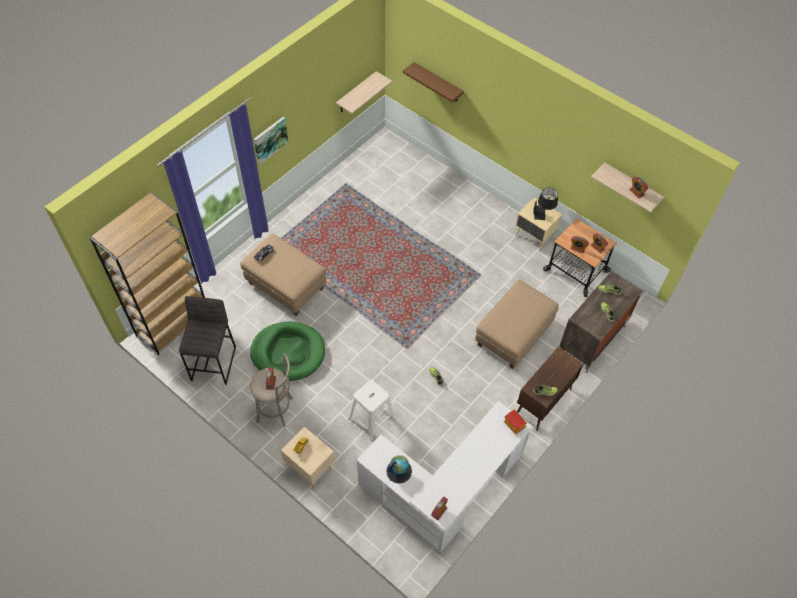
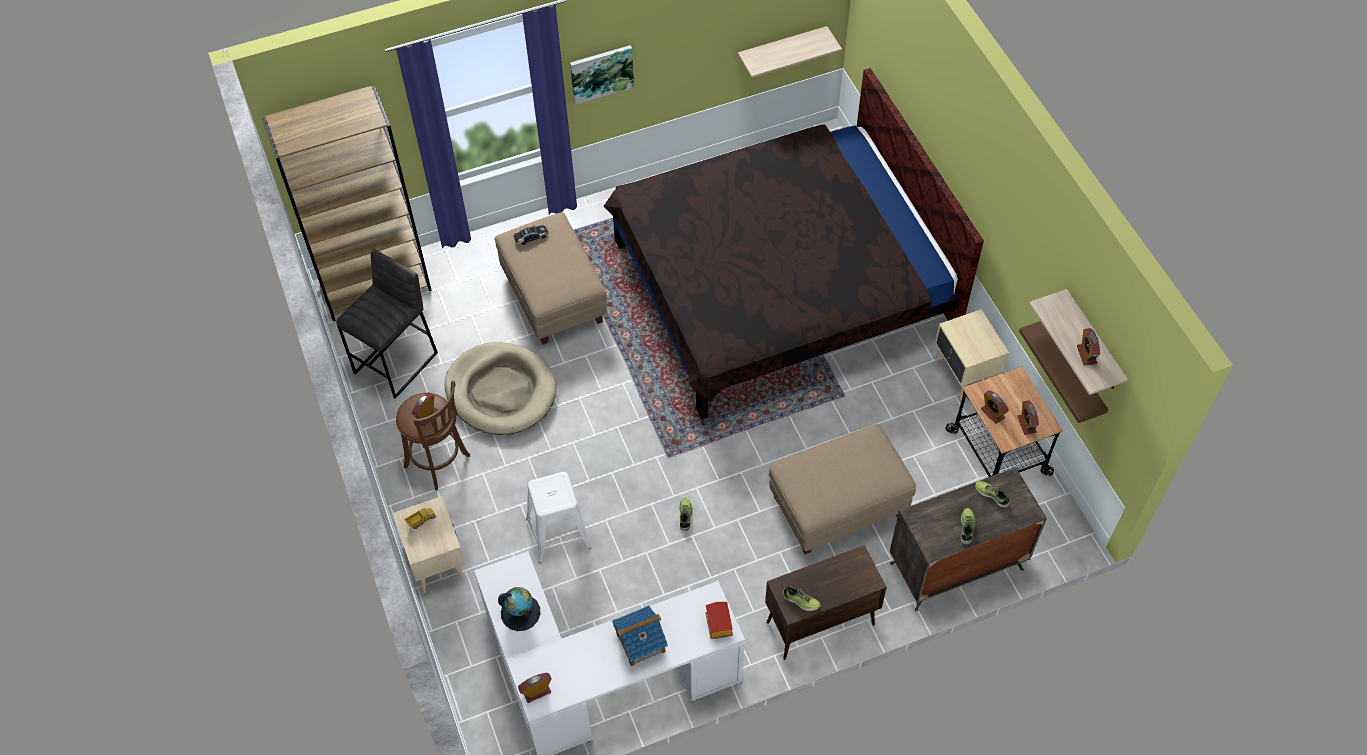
camera: 30 degrees right, 0 degrees up
green dog bed [250,321,325,381] -> beige dog bed [444,342,557,435]
grey stool [250,354,293,427] -> brown stool [396,381,470,490]
brown shelf [403,62,464,103] -> brown shelf moved to [1019,321,1108,423]
black table lamp [533,188,558,220] -> none
none -> bed [604,68,984,419]
none -> toy house [612,606,668,667]

